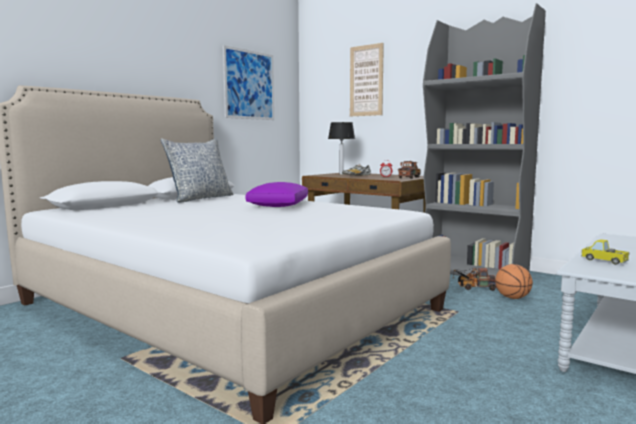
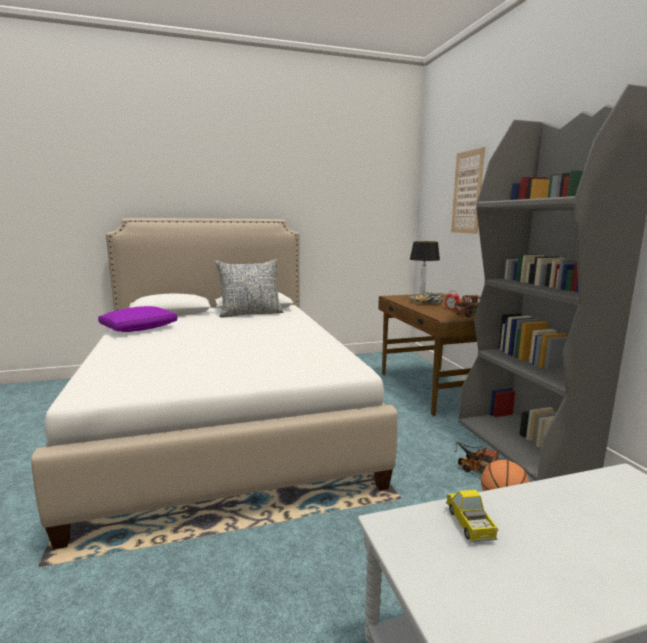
camera: 35 degrees right, 5 degrees up
picture [223,45,274,120] -> none
purple pillow [245,182,308,207] -> purple pillow moved to [98,306,177,332]

